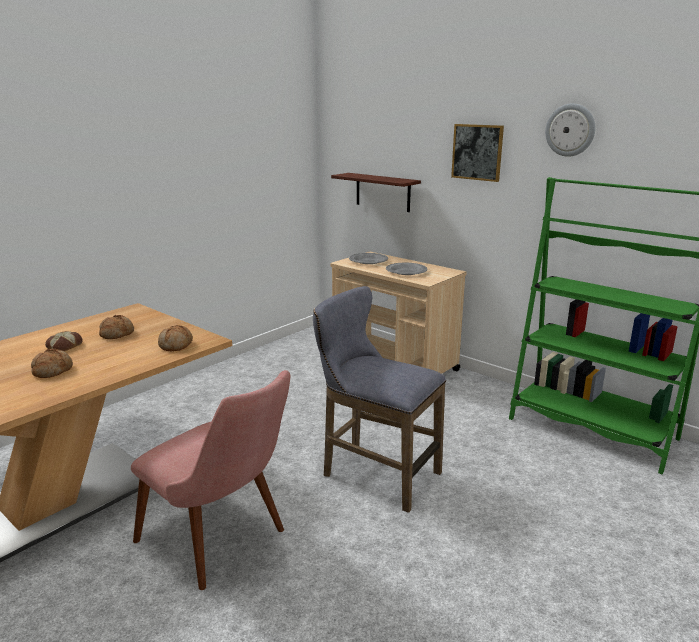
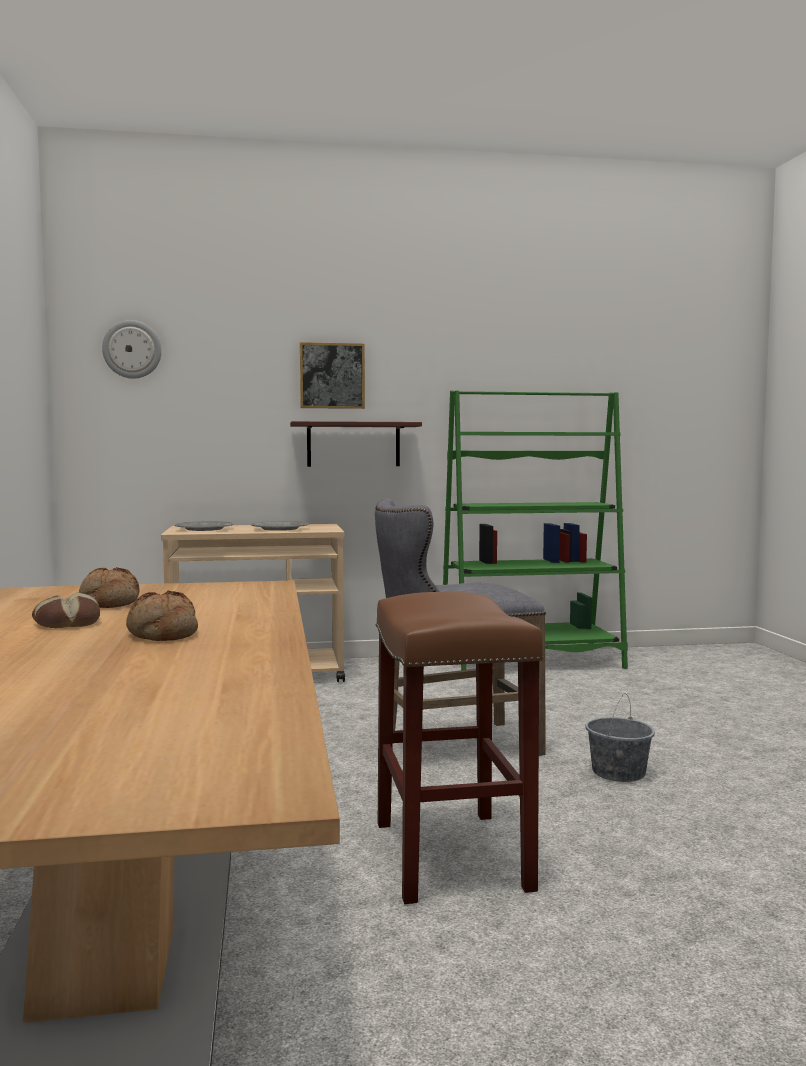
camera: 50 degrees left, 15 degrees down
pink chair [131,370,291,590] -> brown stool [375,592,543,904]
bread [158,325,193,351] -> none
shelf [331,173,421,212] -> shelf moved to [290,421,422,467]
wall clock [545,103,595,157] -> wall clock moved to [102,320,162,379]
none -> grey bucket [585,693,655,782]

